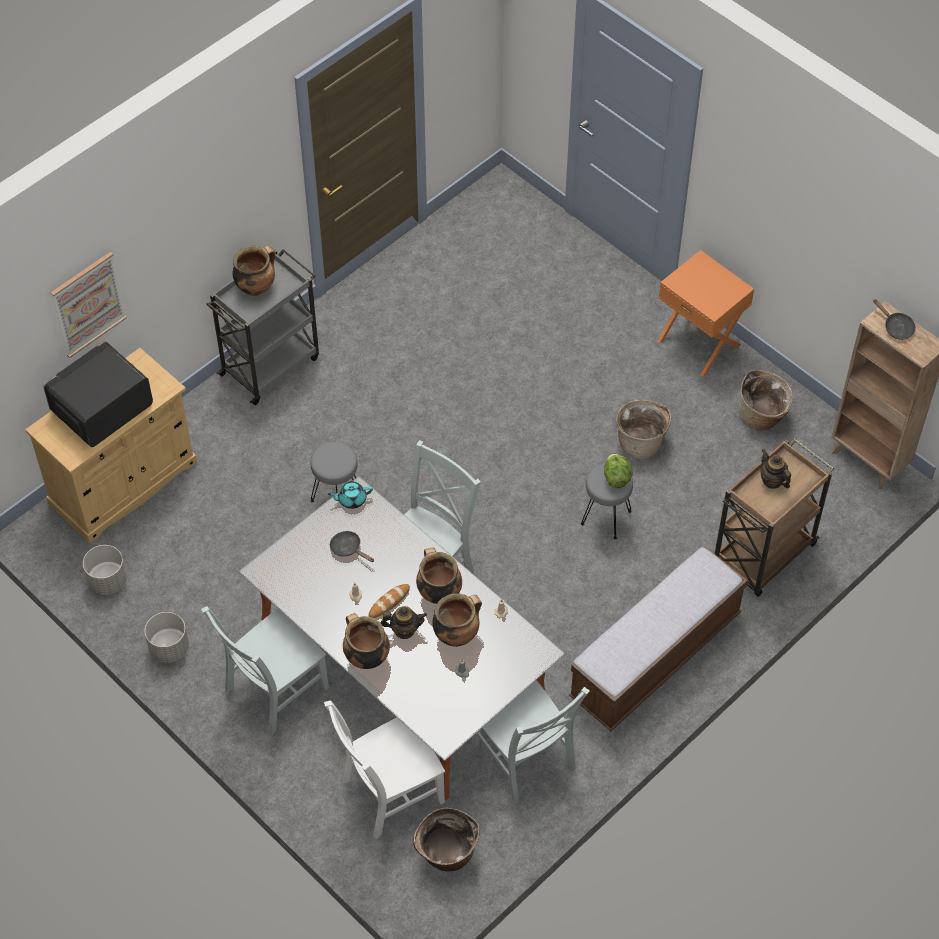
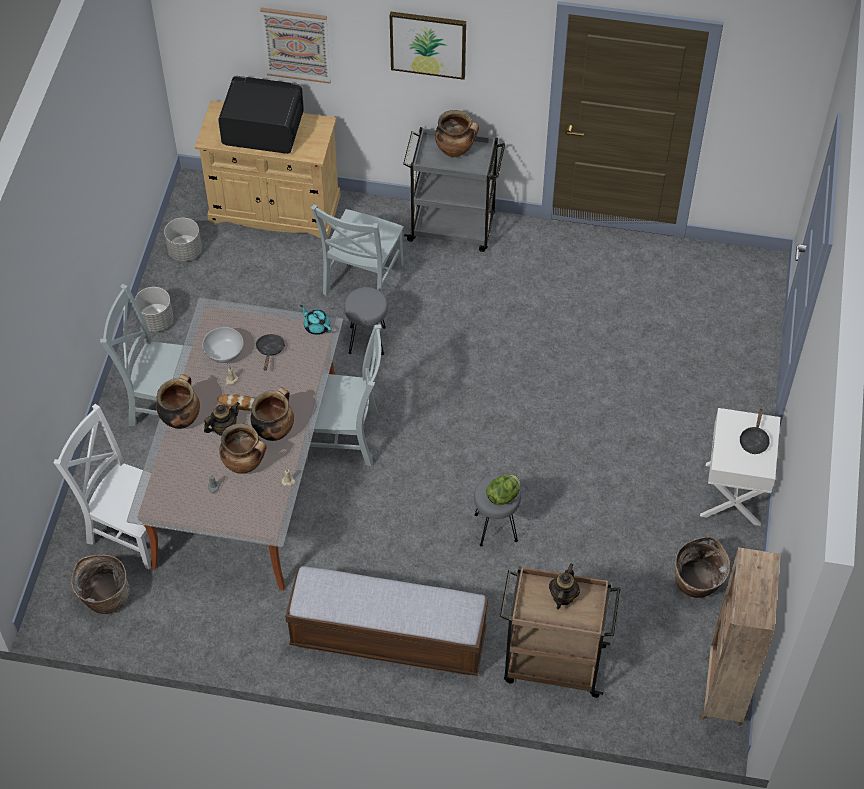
camera: 55 degrees right, 0 degrees up
teapot [381,606,427,639] -> teapot turned 90 degrees counterclockwise [204,402,240,436]
grey chair [472,680,590,803] -> grey chair moved to [311,204,404,295]
basket [616,399,671,459] -> none
orange nightstand [657,250,754,377] -> white nightstand [700,408,781,526]
black frying pan [873,299,916,340] -> black frying pan moved to [740,408,770,454]
none -> white bowl [202,327,244,363]
none -> picture [390,11,466,80]

